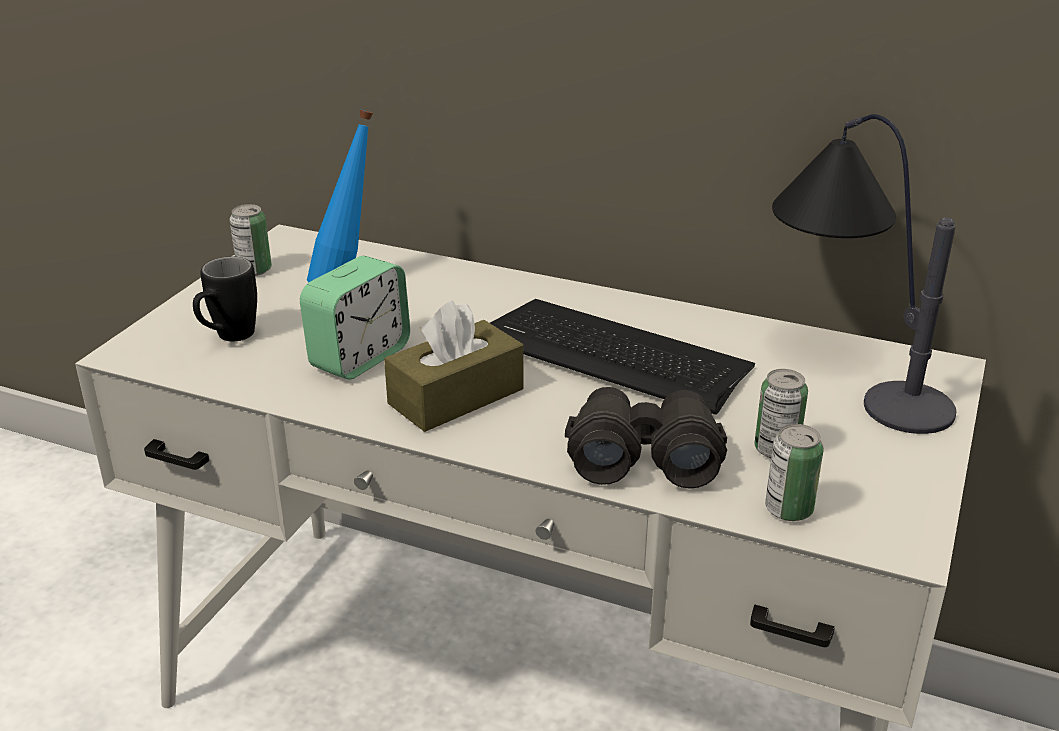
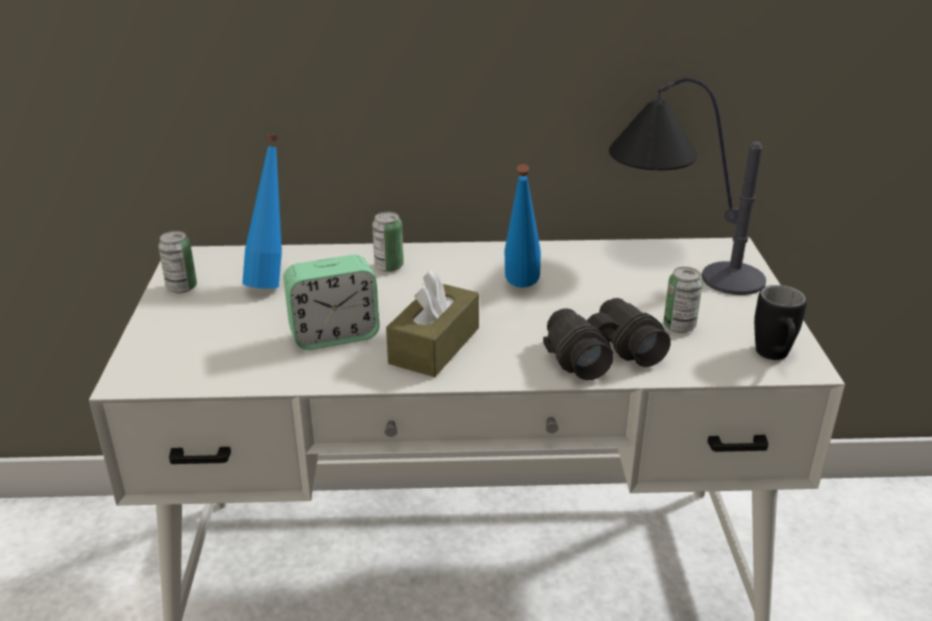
camera: 25 degrees left, 0 degrees up
black mug [193,257,257,341] -> black mug moved to [754,285,807,360]
alarm clock [300,256,410,380] -> alarm clock turned 60 degrees clockwise [283,255,379,350]
keyboard [490,299,755,414] -> blue bottle [505,164,541,288]
can [765,424,824,521] -> can moved to [372,212,404,272]

